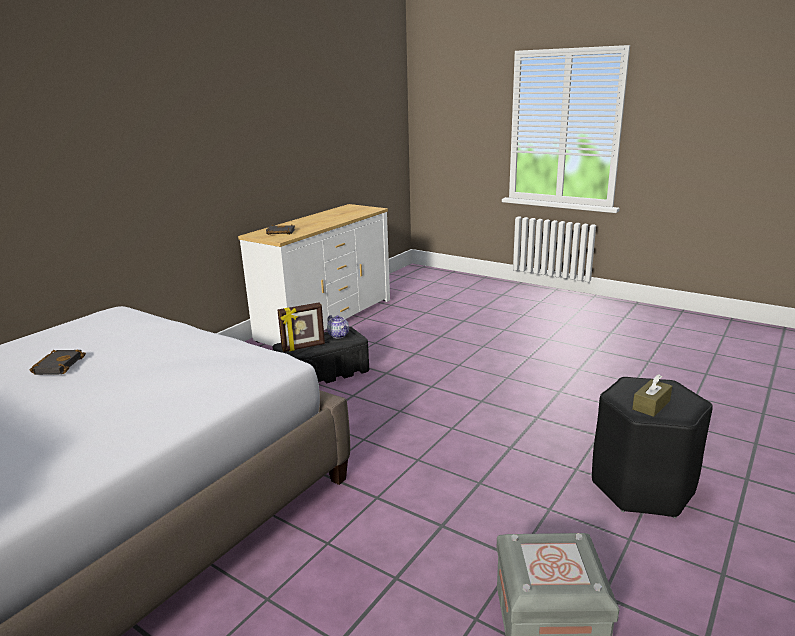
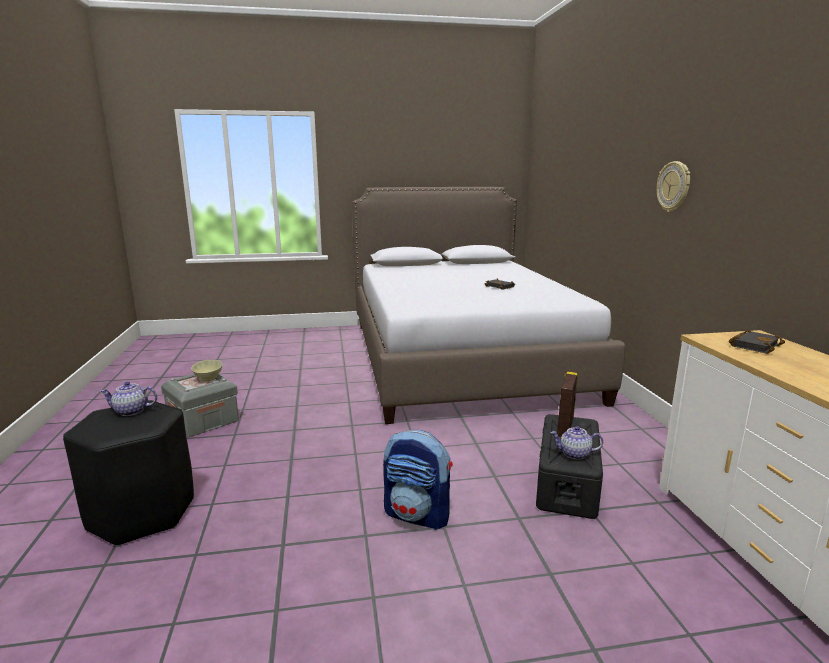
camera: 135 degrees right, 5 degrees down
brown tissue box [632,374,672,417] -> teapot [100,382,157,416]
none -> beige bowl [191,360,223,381]
none -> backpack [383,430,453,530]
none -> wall clock [656,161,690,212]

